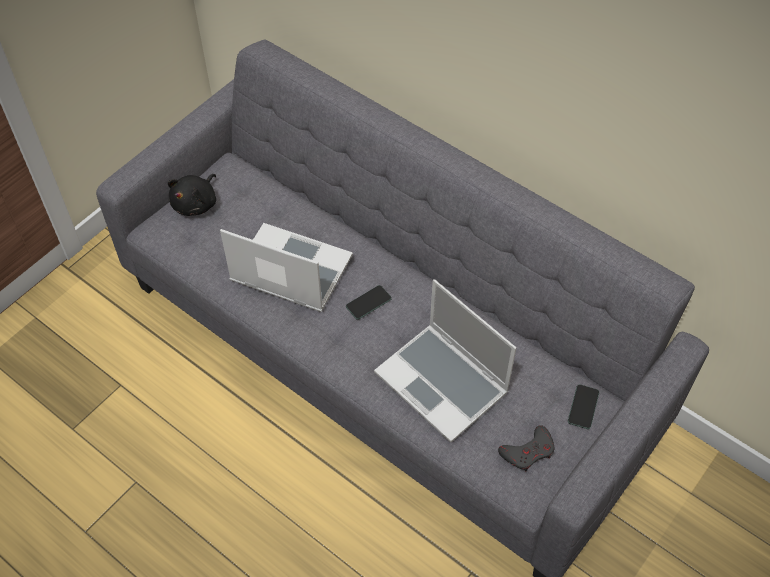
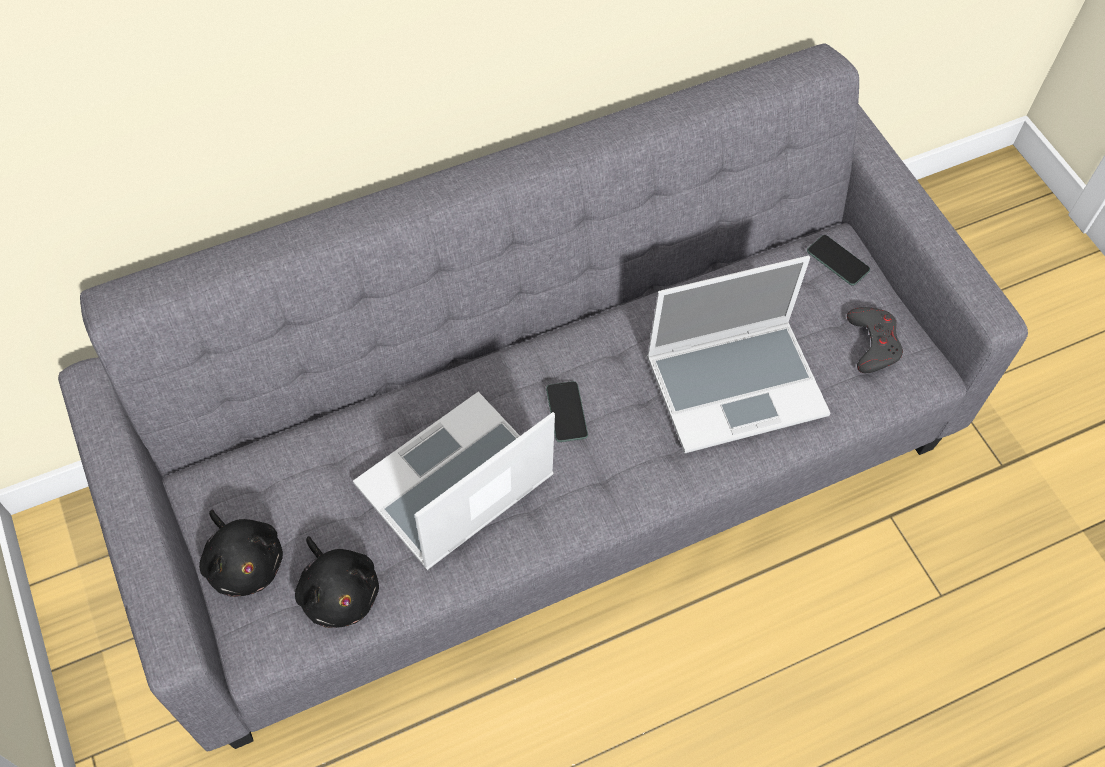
camera: 65 degrees left, 5 degrees up
none -> black plush toy [295,536,379,628]

